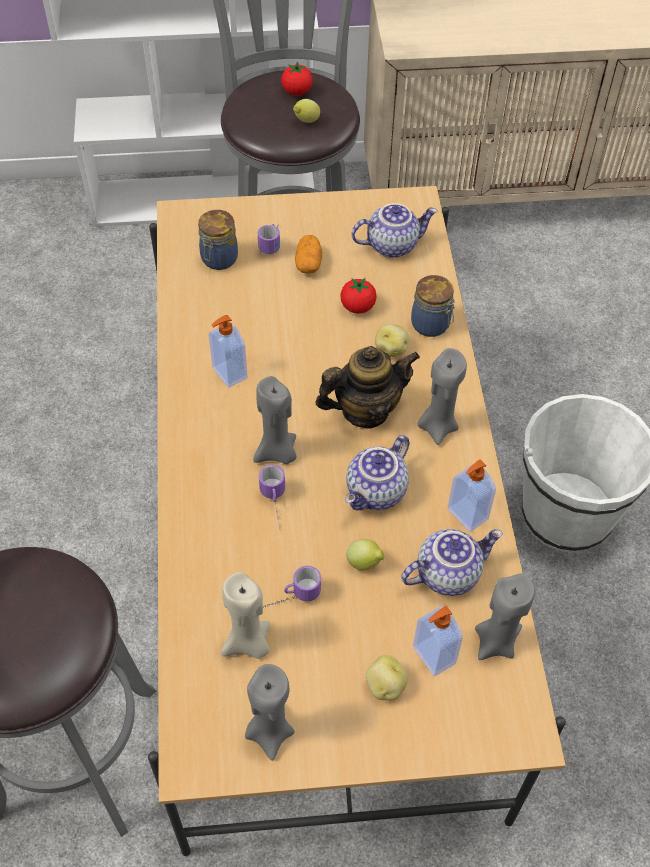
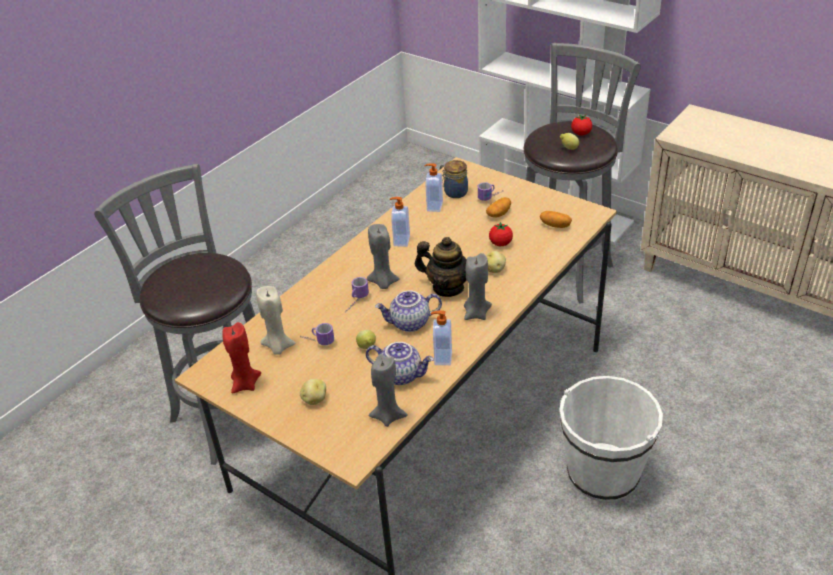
camera: 45 degrees right, 15 degrees down
grey candle [245,664,295,761] -> red candle [223,322,261,394]
teapot [351,203,437,258] -> potato [540,211,572,228]
jar [411,275,455,337] -> none
soap dispenser [413,606,463,676] -> soap dispenser moved to [425,163,443,212]

